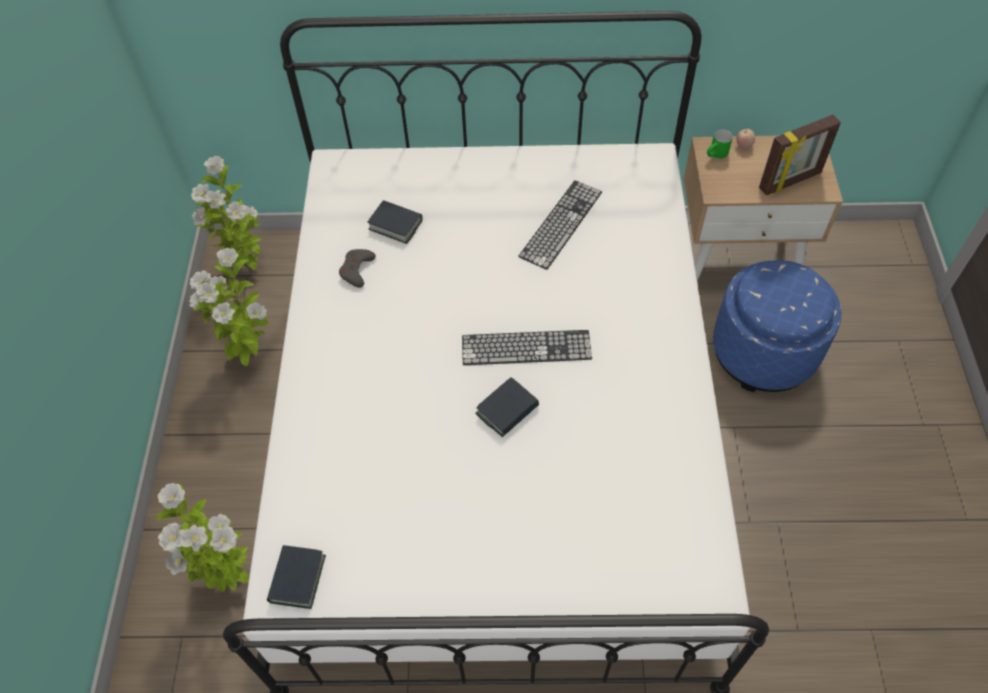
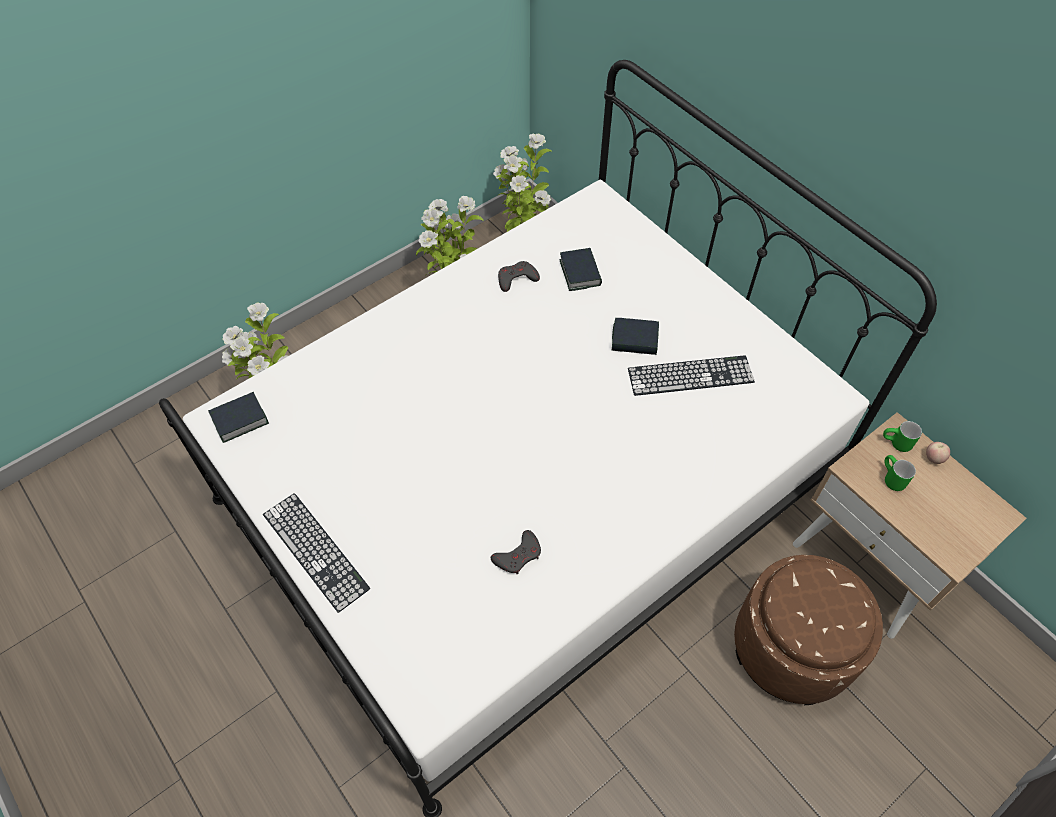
camera: 50 degrees right, 0 degrees up
keyboard [462,330,592,365] -> keyboard moved to [263,493,370,613]
book [475,377,539,437] -> book moved to [612,318,659,355]
blue ottoman [713,260,841,392] -> brown ottoman [734,555,883,705]
picture frame [759,115,841,195] -> none
none -> grey game controller [491,530,541,574]
none -> green mug [885,455,916,491]

